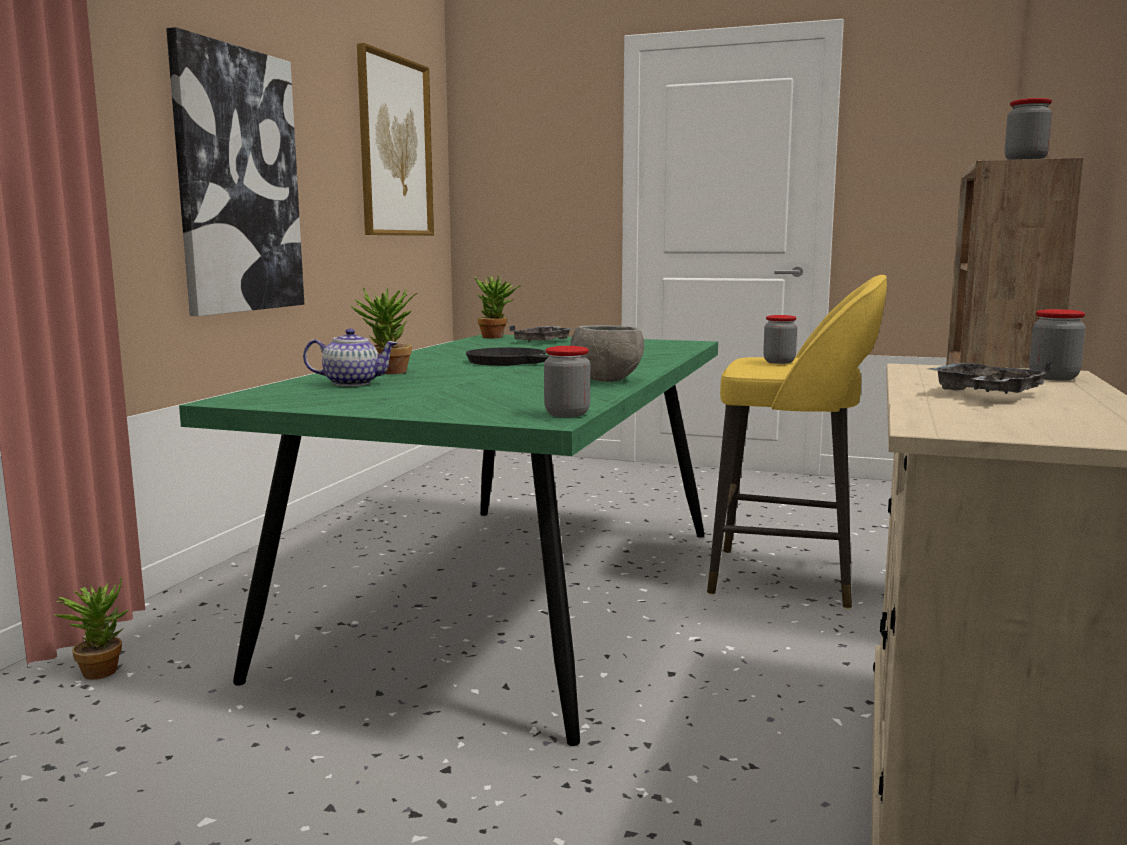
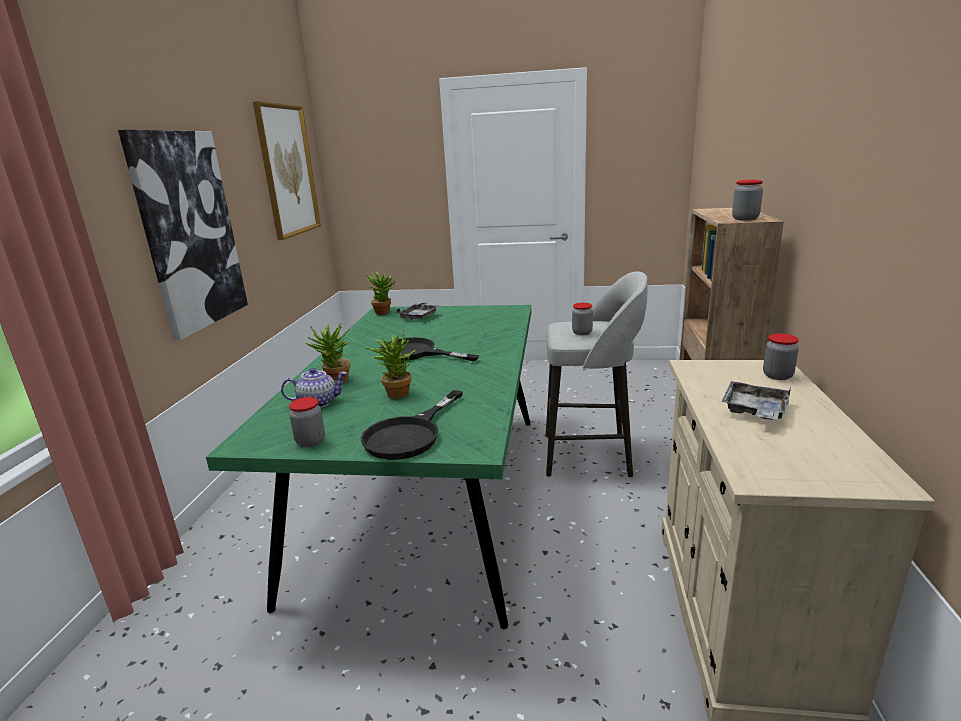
camera: 10 degrees left, 10 degrees up
potted plant [54,577,128,680] -> potted plant moved to [364,329,416,399]
jar [544,346,590,417] -> jar moved to [289,397,325,447]
grey bowl [570,325,644,382] -> none
yellow stool [707,275,887,609] -> grey stool [545,271,648,477]
none -> black frying pan [361,390,463,460]

